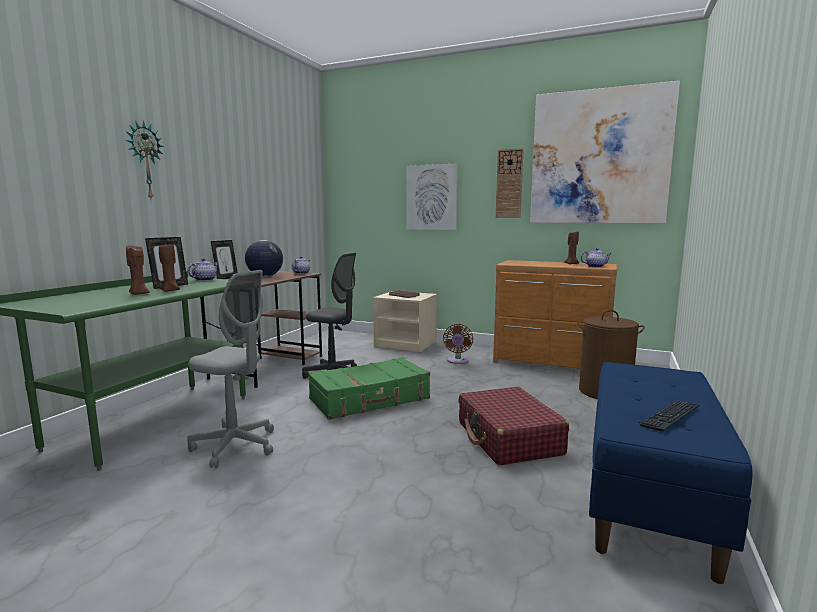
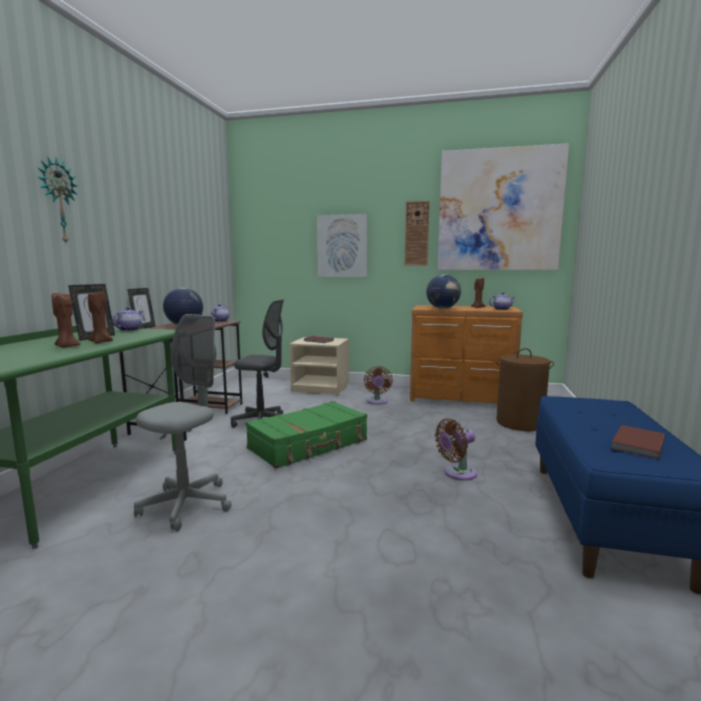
camera: 10 degrees left, 0 degrees up
grey office chair [187,270,274,468] -> grey office chair turned 75 degrees counterclockwise [134,314,232,531]
red suitcase [459,387,569,465] -> brown fan [435,418,477,481]
keyboard [640,400,699,432] -> brown book [611,425,665,459]
none -> globe [426,275,461,309]

